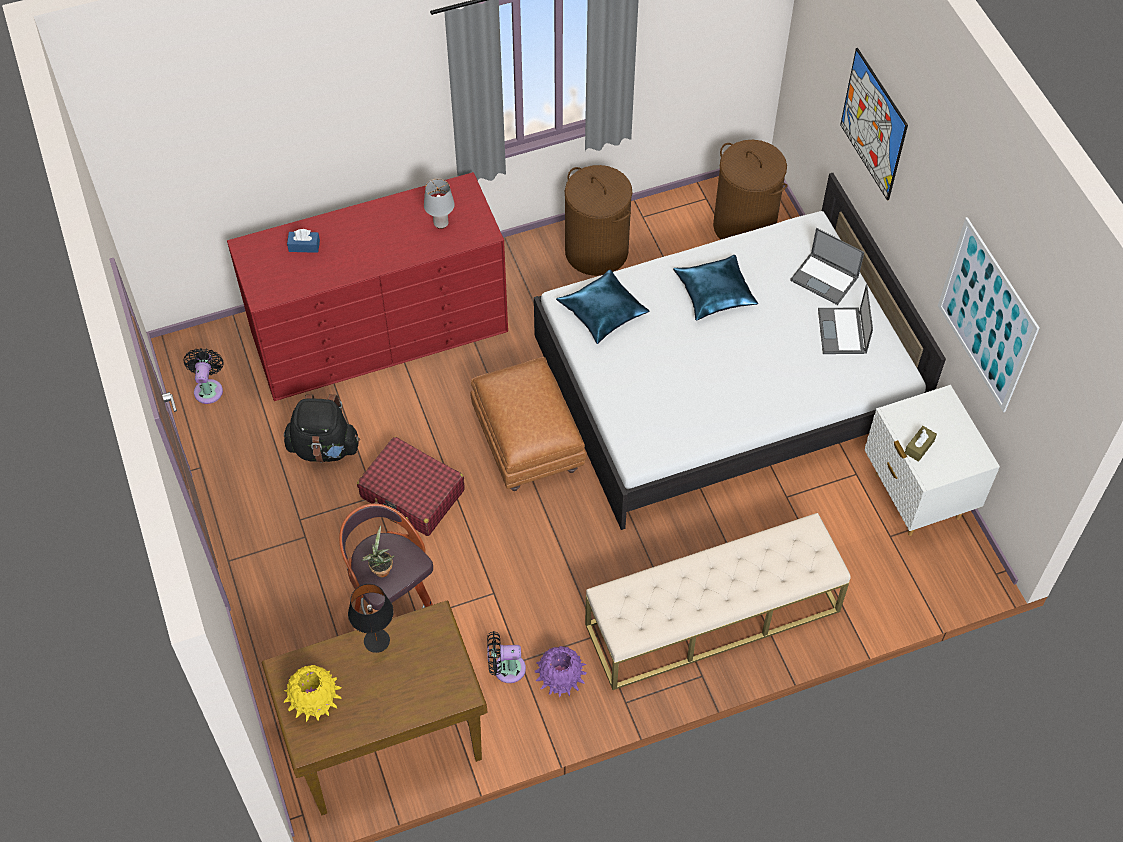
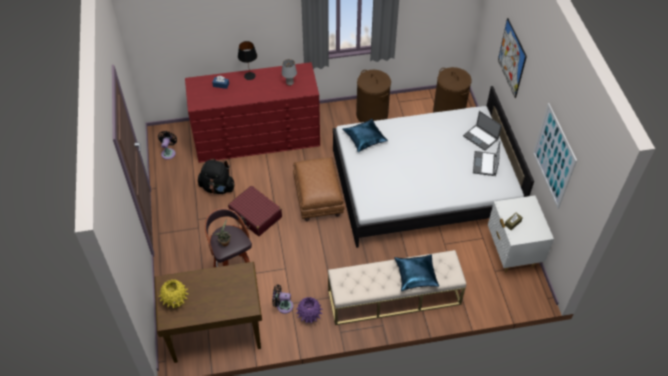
camera: 10 degrees right, 5 degrees down
black table lamp [348,584,394,653] -> black table lamp moved to [238,41,257,80]
blue pillow [673,255,758,321] -> blue pillow moved to [394,254,439,291]

